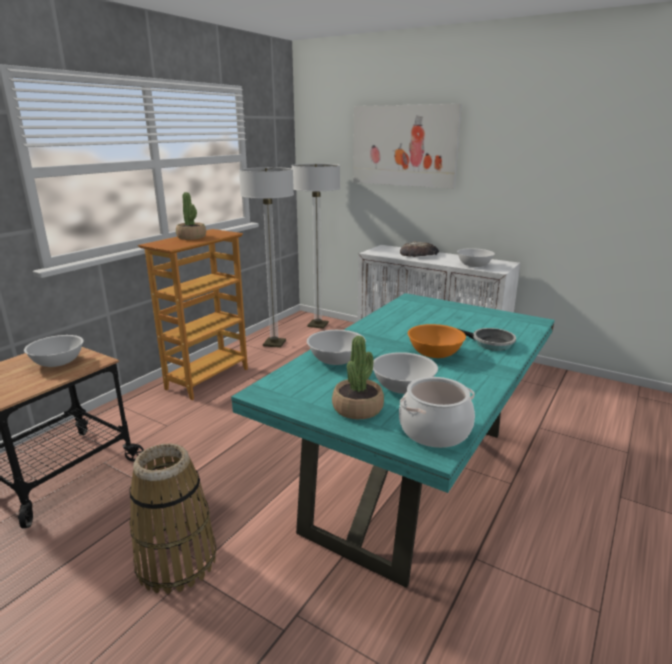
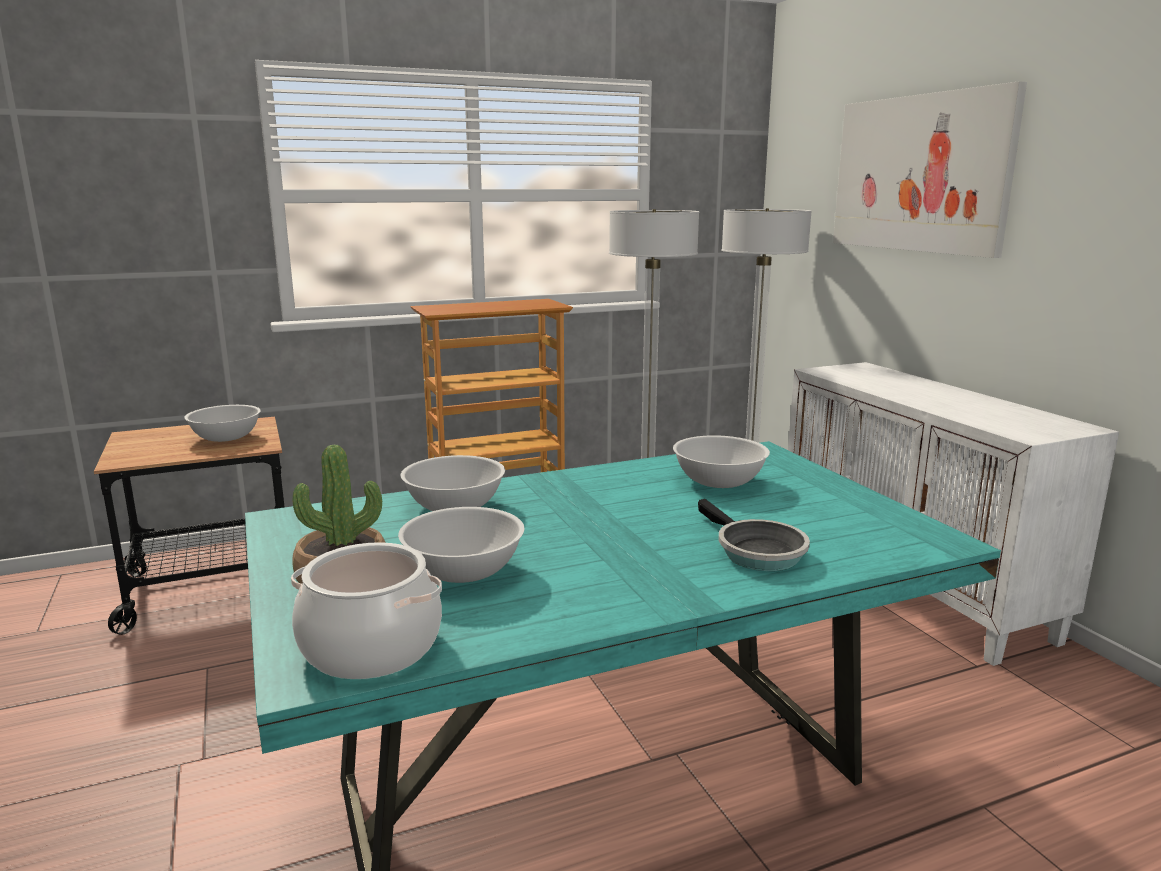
camera: 35 degrees right, 5 degrees down
basket [129,444,217,594] -> none
potted plant [176,192,206,240] -> none
bread [400,242,439,257] -> none
orange bowl [408,324,466,358] -> none
white bowl [457,248,495,267] -> white bowl moved to [673,435,770,488]

